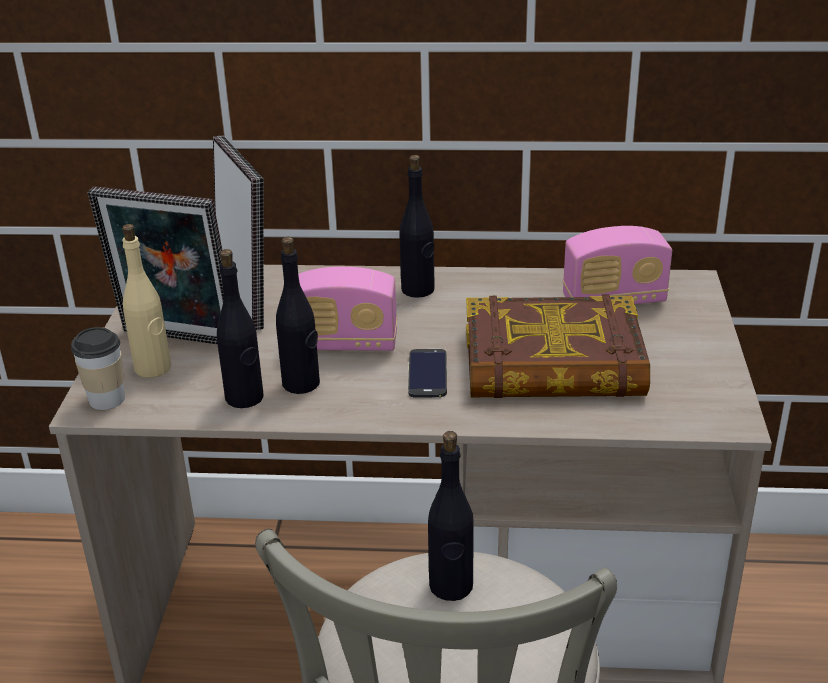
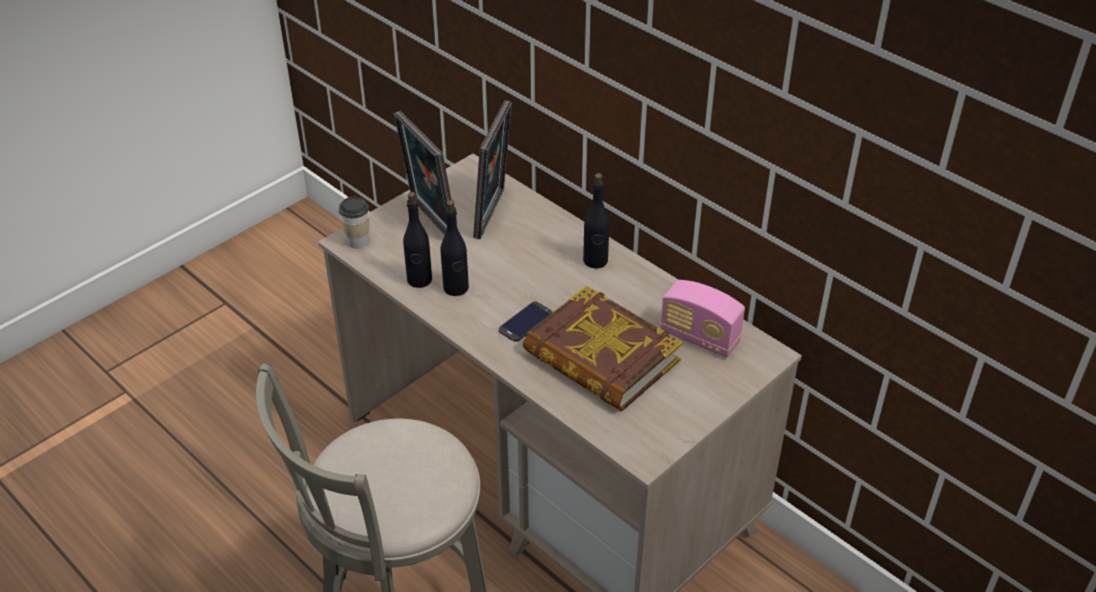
camera: 40 degrees right, 10 degrees up
beige bottle [122,224,171,378] -> none
radio [298,267,397,351] -> none
black bottle [428,431,474,601] -> none

